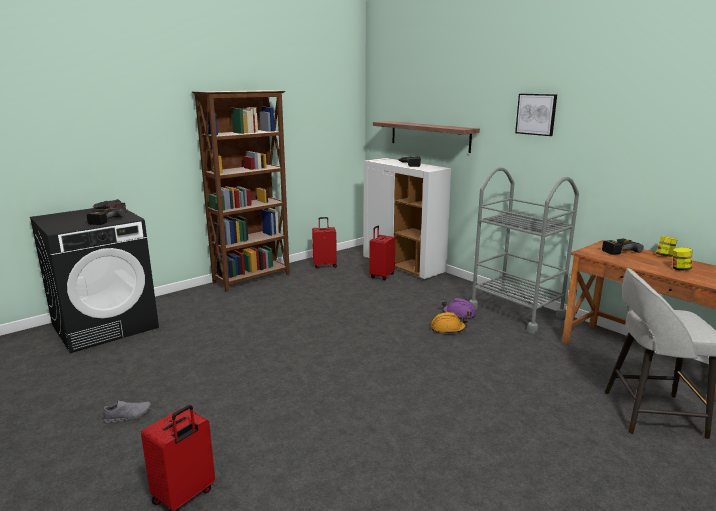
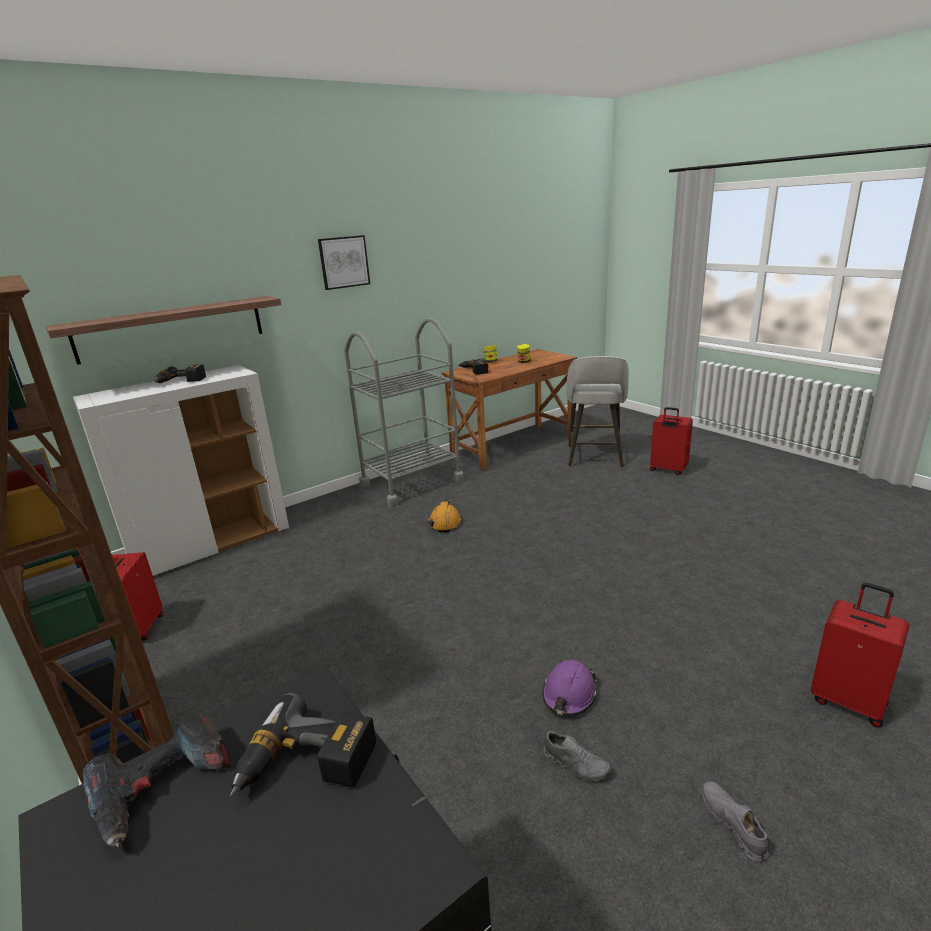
camera: 85 degrees left, 5 degrees up
red suitcase [369,225,396,280] -> red suitcase moved to [650,407,693,475]
purple hard hat [442,298,476,318] -> purple hard hat moved to [542,660,597,716]
none -> grey shoe [543,731,611,781]

